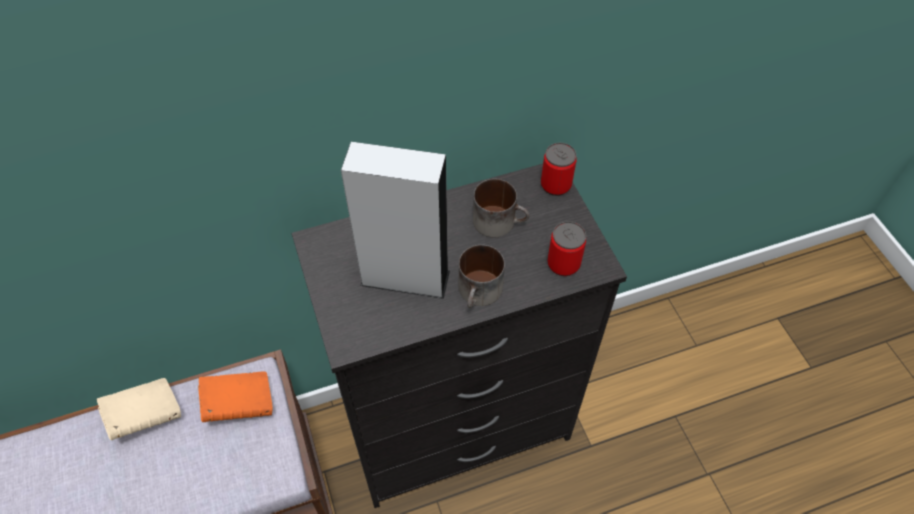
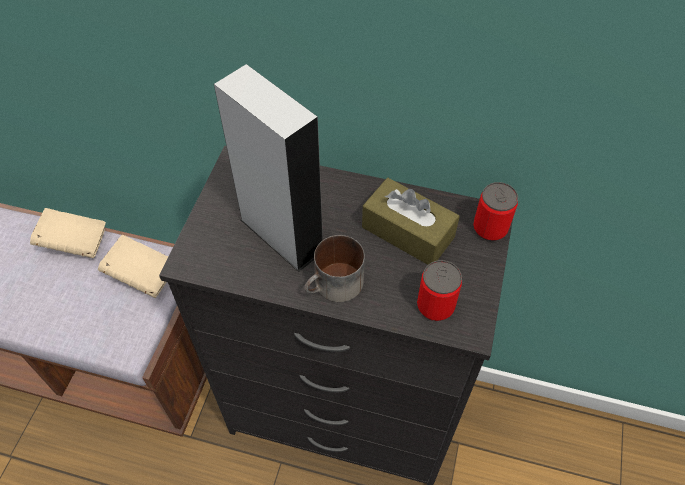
camera: 35 degrees right, 0 degrees up
orange book [198,371,273,422] -> beige book [98,235,168,298]
mug [473,179,529,237] -> brown tissue box [362,178,460,265]

